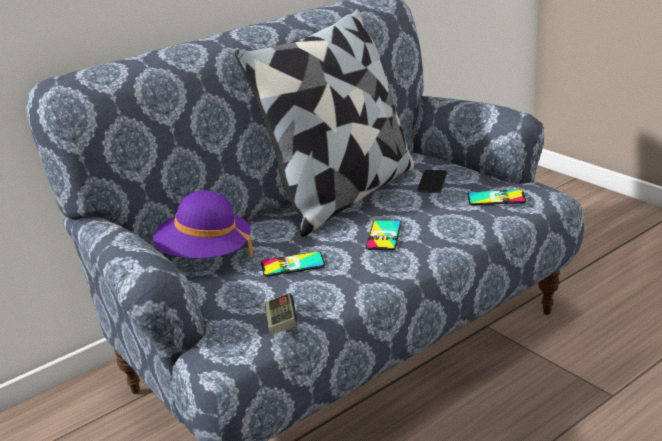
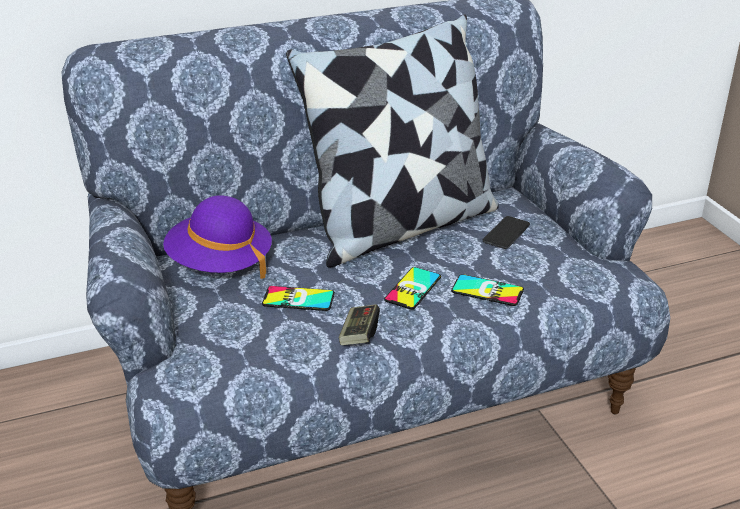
camera: 15 degrees right, 5 degrees up
game controller [265,293,298,335] -> game controller moved to [339,304,380,345]
phone [467,190,526,205] -> phone moved to [451,274,524,306]

